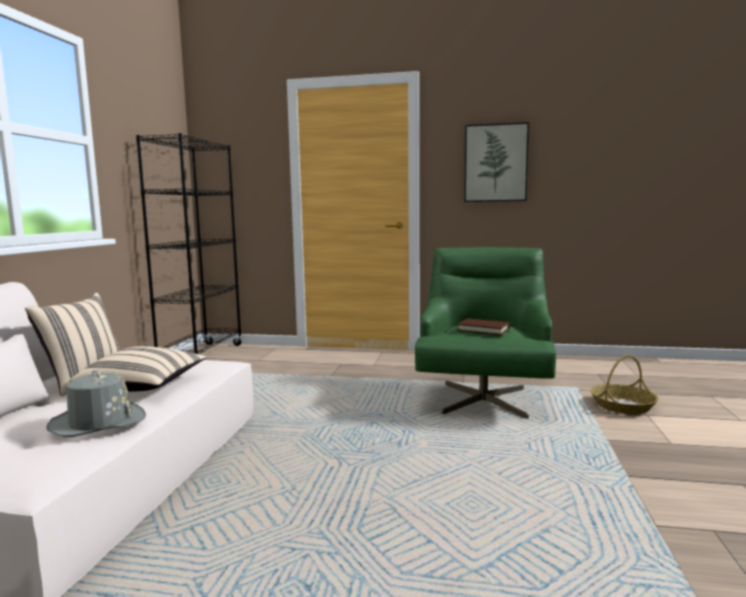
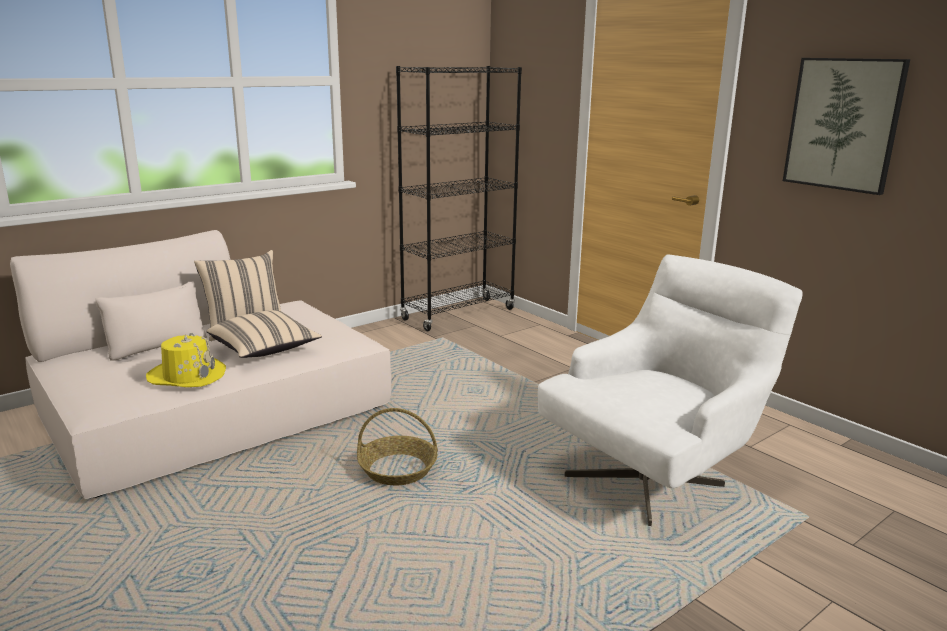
camera: 40 degrees right, 10 degrees up
grey hat [46,370,146,437] -> yellow hat [146,332,226,387]
green armchair [415,247,556,419] -> white armchair [538,254,803,526]
brown book [457,319,510,335] -> none
basket [591,355,658,414] -> basket moved to [357,408,438,486]

